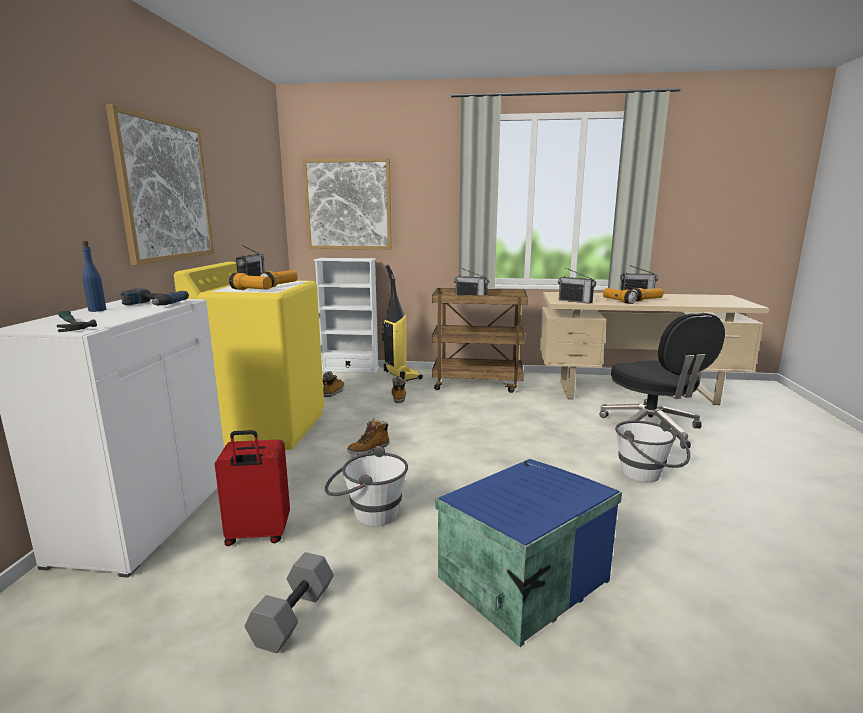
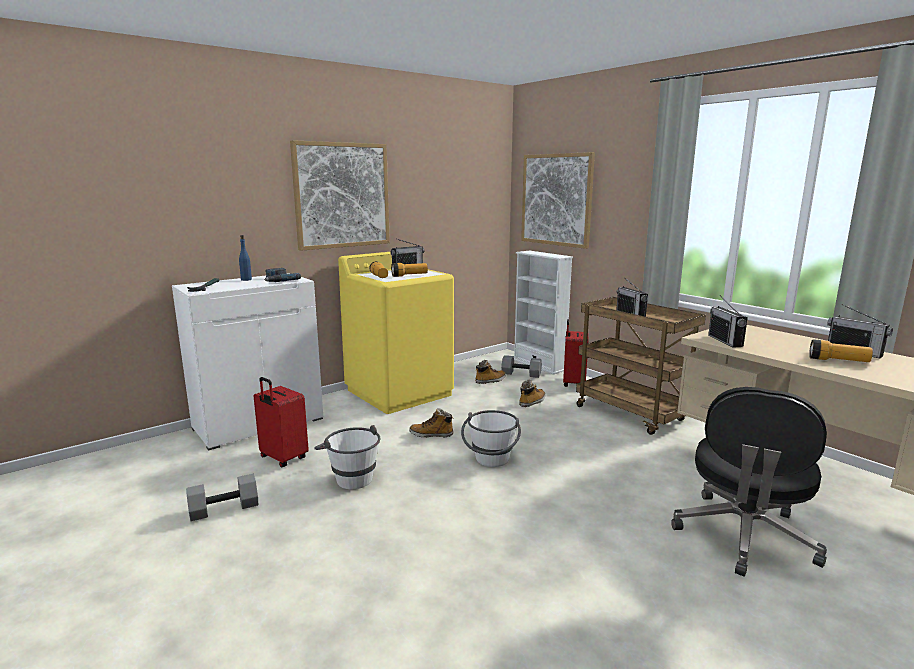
camera: 45 degrees right, 0 degrees up
vacuum cleaner [382,265,423,381] -> red suitcase [563,319,589,387]
blue storage box [435,459,622,647] -> none
flashlight [603,288,637,304] -> none
white bucket [615,421,690,483] -> white bucket moved to [461,410,521,467]
none -> grey dumbbell [501,355,542,378]

